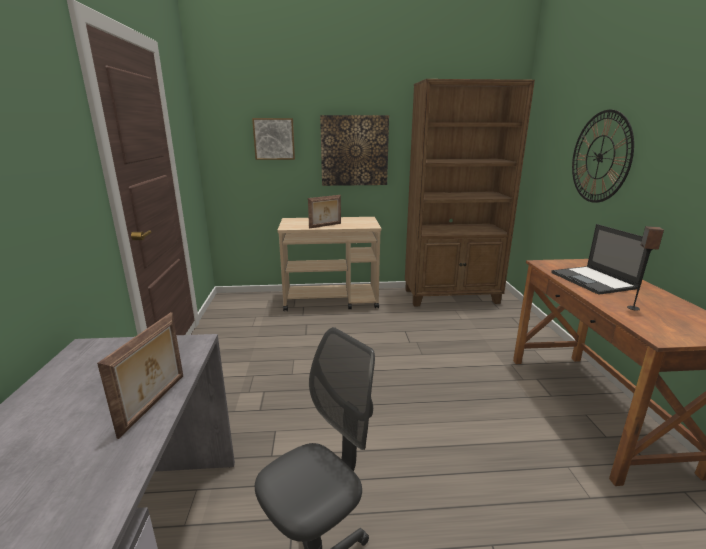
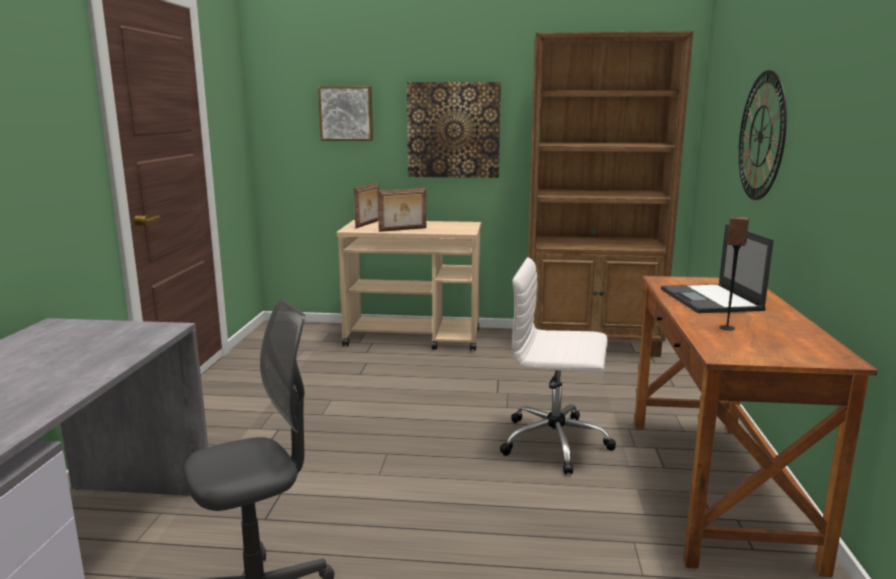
camera: 10 degrees right, 5 degrees down
picture frame [97,312,183,439] -> picture frame moved to [354,183,378,228]
none -> white office chair [500,257,616,475]

